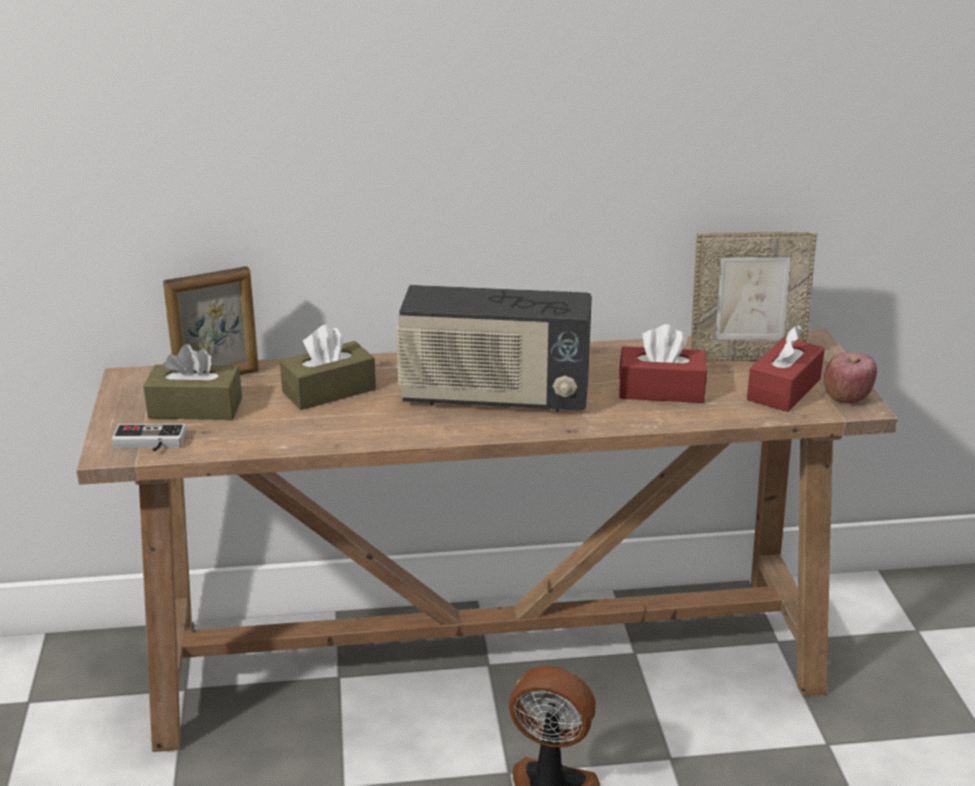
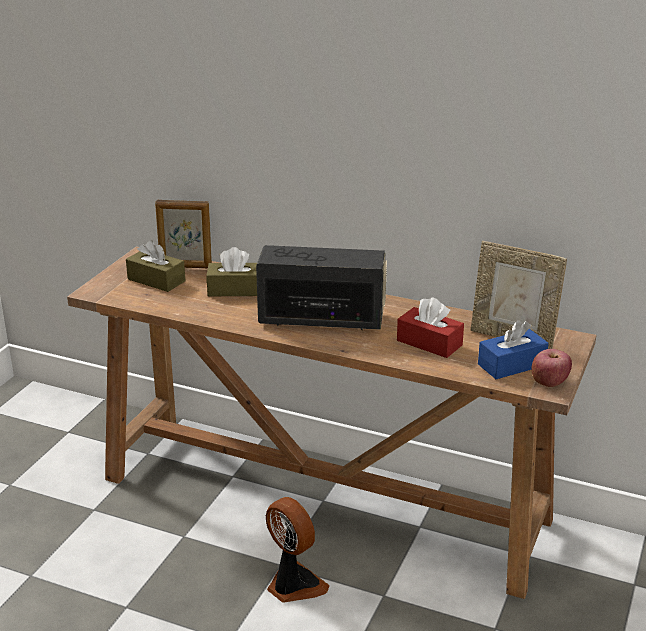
camera: 30 degrees right, 0 degrees up
game controller [111,424,186,452] -> none
radio [396,285,592,412] -> radio turned 150 degrees clockwise [256,245,387,330]
red tissue box [747,325,825,412] -> blue tissue box [478,320,549,379]

